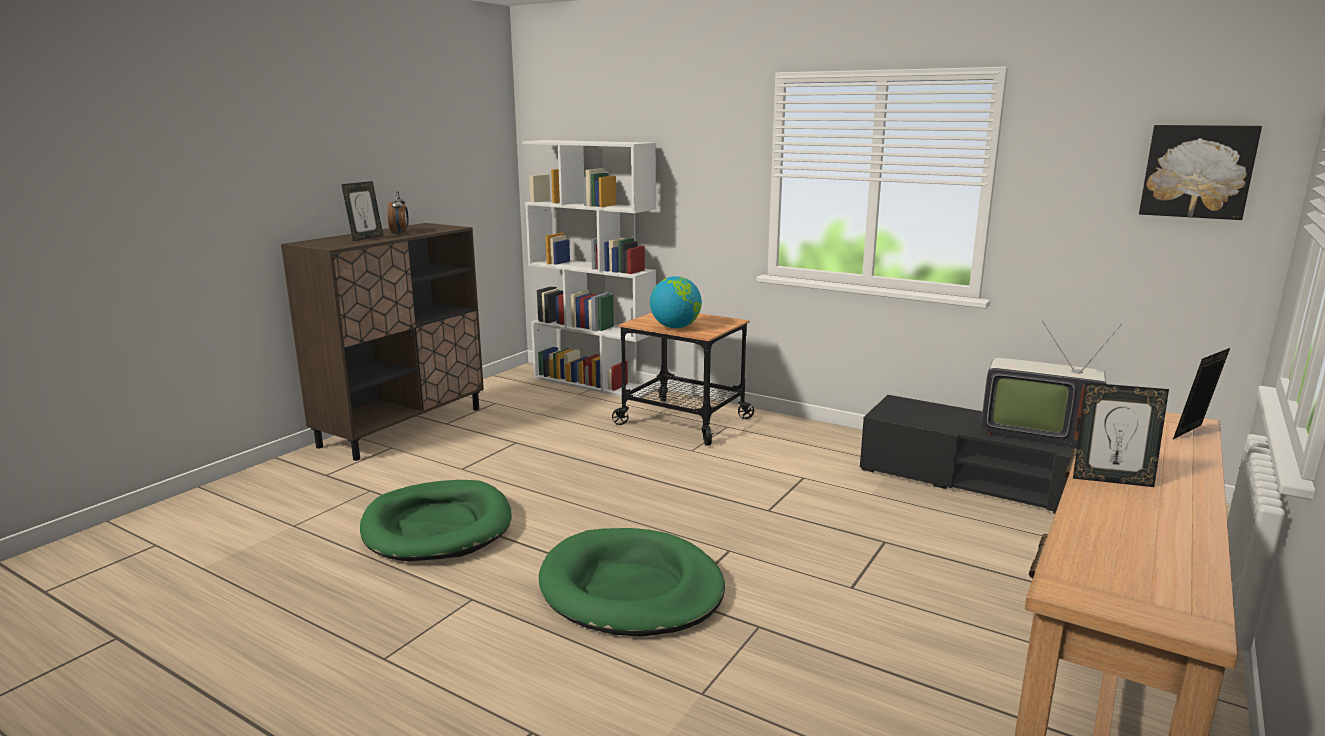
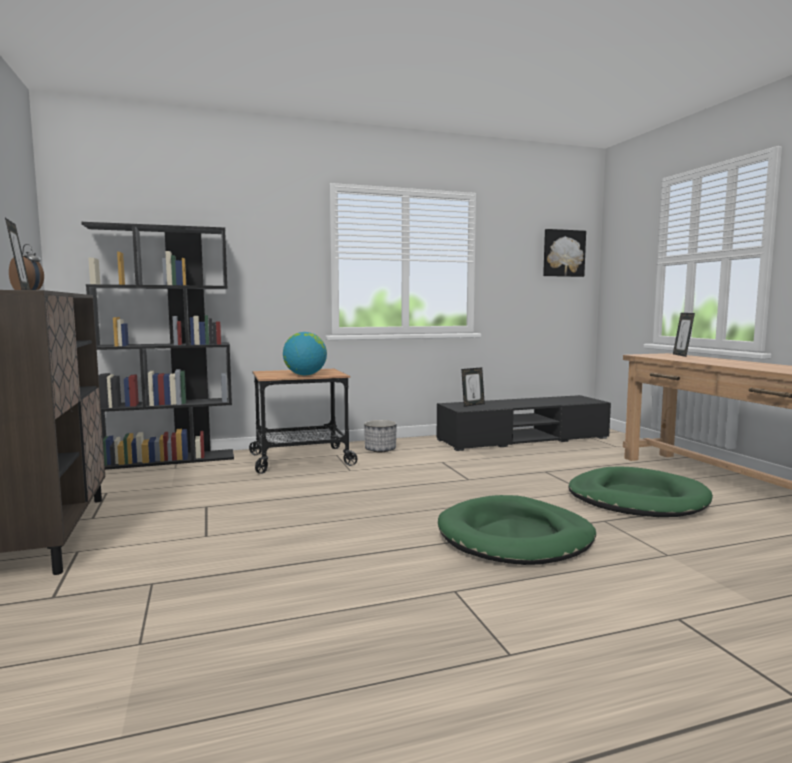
camera: 50 degrees left, 10 degrees down
green dog bed [360,480,512,562] -> green dog bed moved to [568,466,713,517]
white bookcase [522,140,656,398] -> black bookcase [81,222,234,470]
television [981,321,1122,444] -> none
picture frame [1073,383,1169,487] -> picture frame moved to [461,367,485,407]
none -> planter [364,420,397,452]

